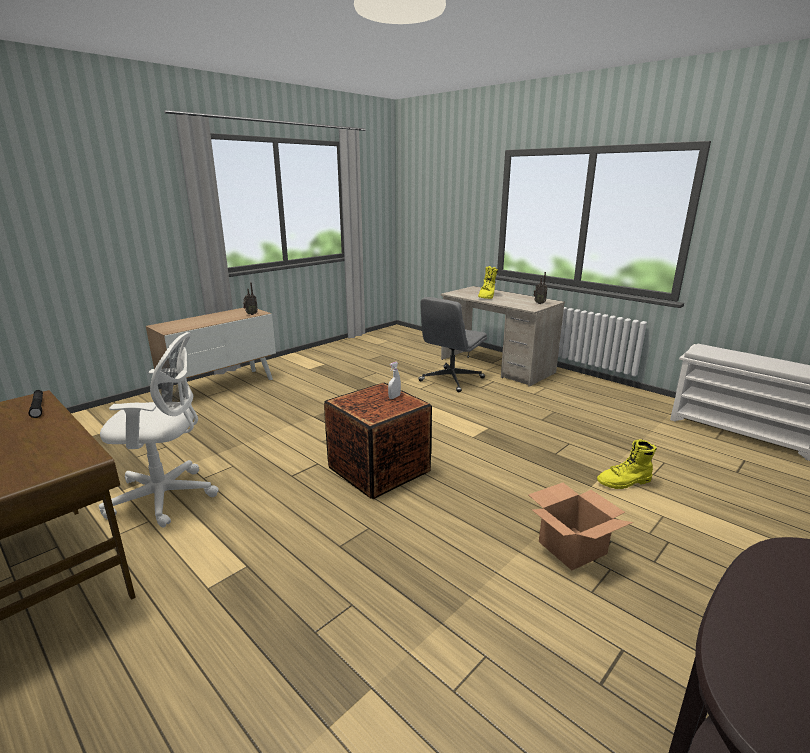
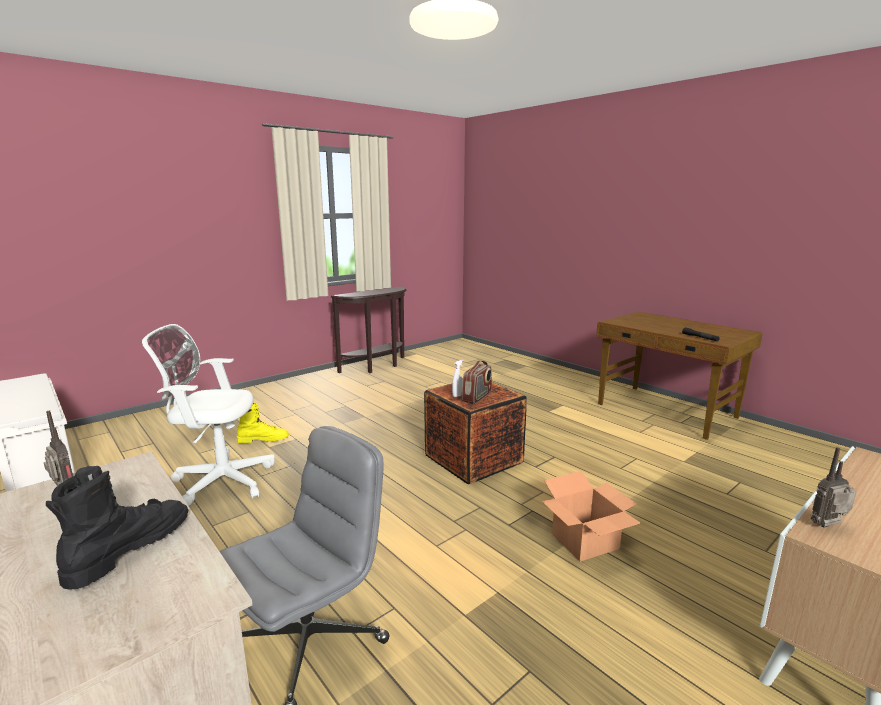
camera: 175 degrees left, 5 degrees down
white office chair [99,332,219,528] -> white office chair moved to [142,324,275,506]
yellow boot [478,266,498,299] -> black boot [46,466,188,590]
cardboard box [529,483,633,570] -> cardboard box moved to [541,471,641,562]
none -> radio [462,360,492,404]

